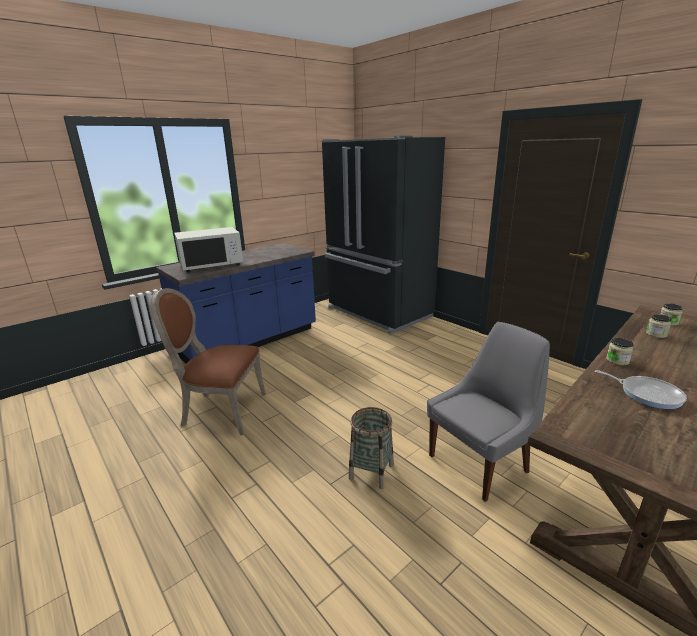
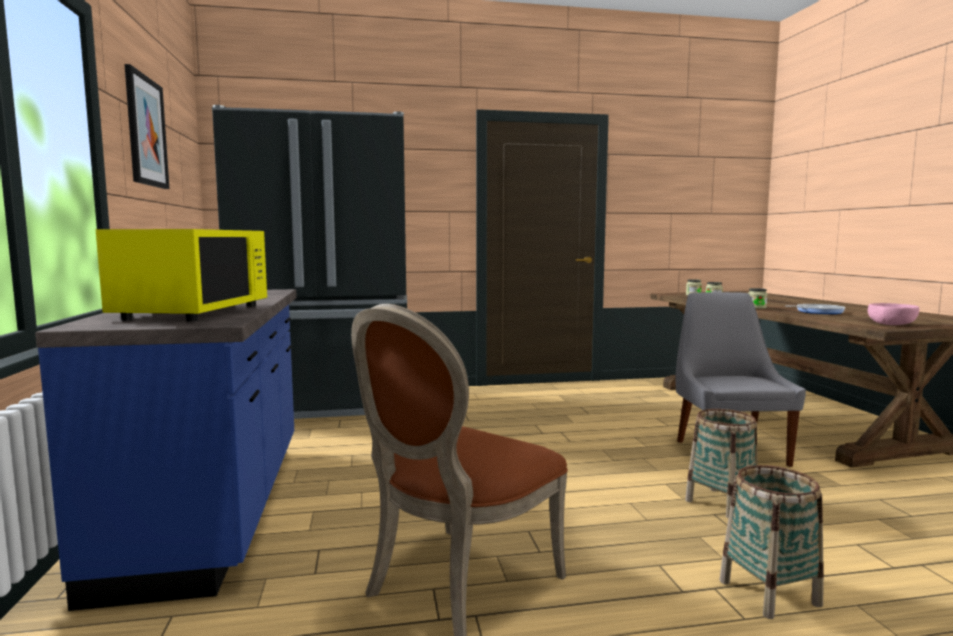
camera: 60 degrees left, 15 degrees down
white microwave [174,227,243,272] -> yellow microwave [96,229,267,321]
none -> picture [124,64,170,189]
none -> basket [720,465,824,619]
none -> pink bowl [868,303,919,325]

